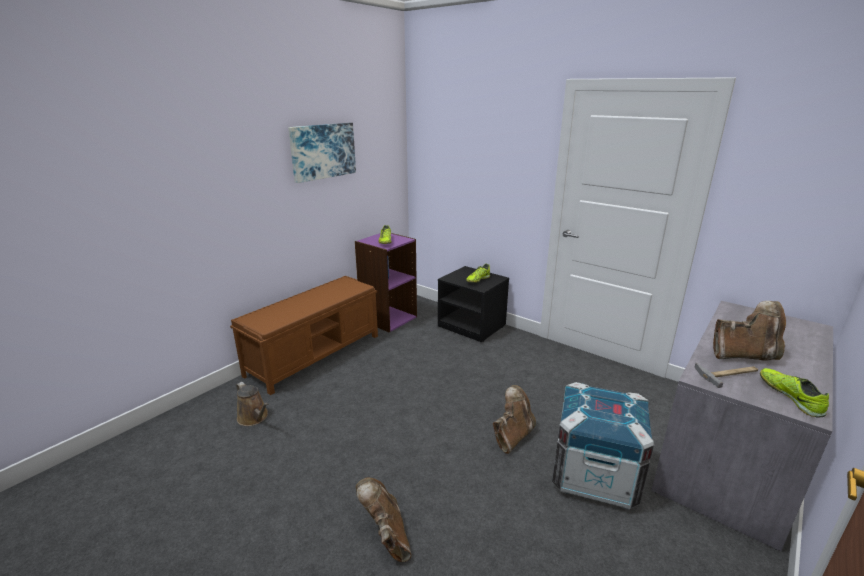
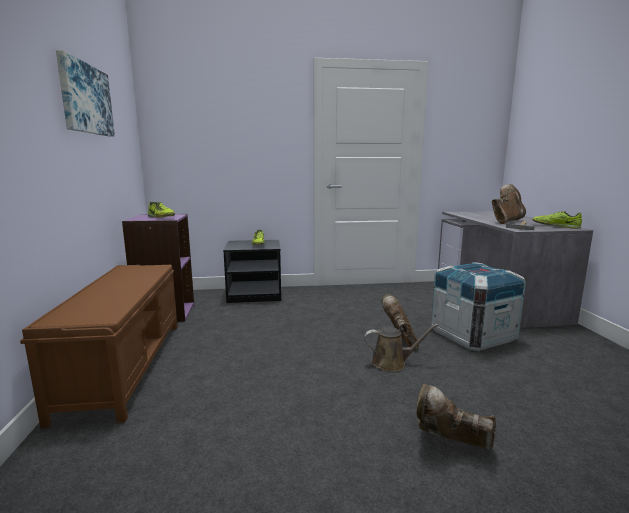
camera: 45 degrees left, 10 degrees down
brown watering can [236,382,268,426] -> brown watering can moved to [364,324,439,372]

